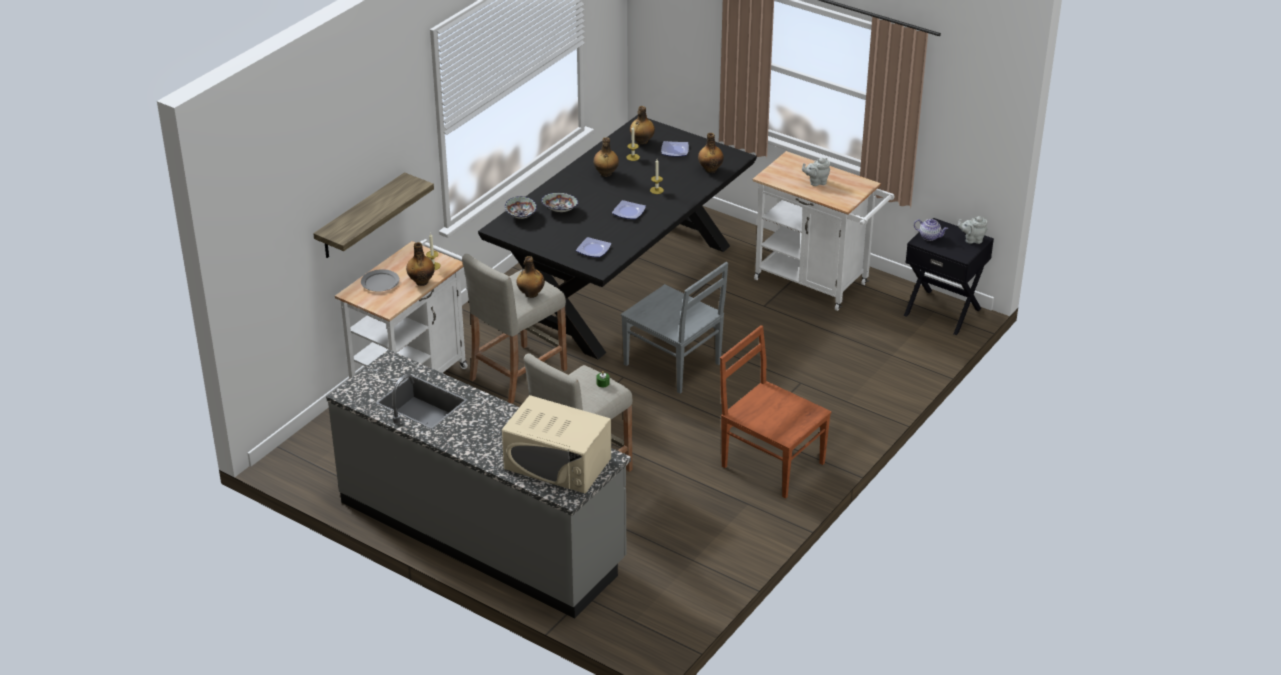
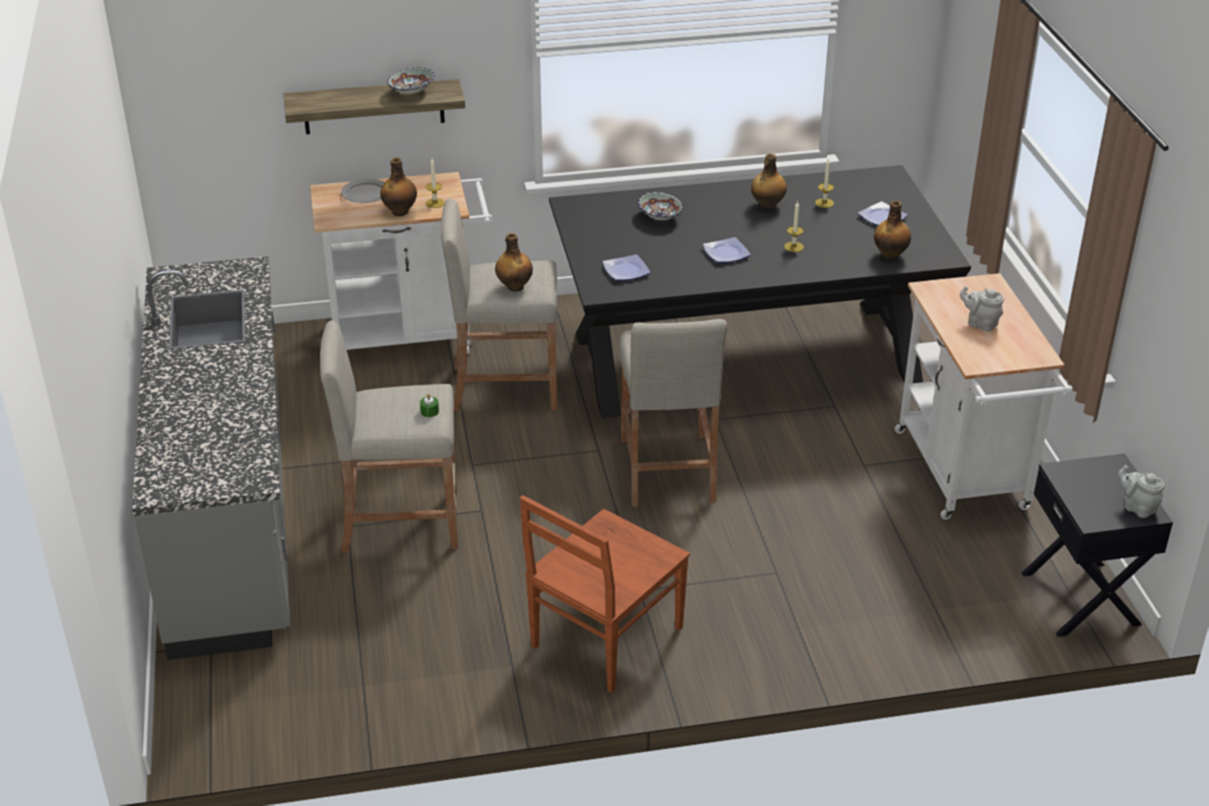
camera: 45 degrees right, 0 degrees up
beige microwave [502,395,611,494] -> none
bowl [505,196,537,219] -> bowl moved to [388,67,435,94]
grey chair [621,262,728,393] -> beige stool [619,319,727,507]
bottle [630,106,655,145] -> none
brown chair [720,325,831,499] -> brown chair turned 135 degrees counterclockwise [520,495,690,693]
teapot [914,219,948,241] -> none

